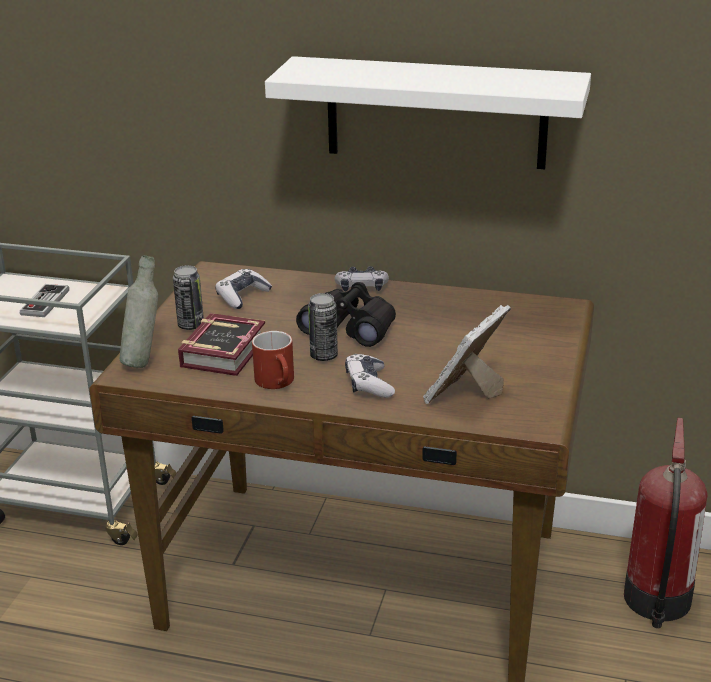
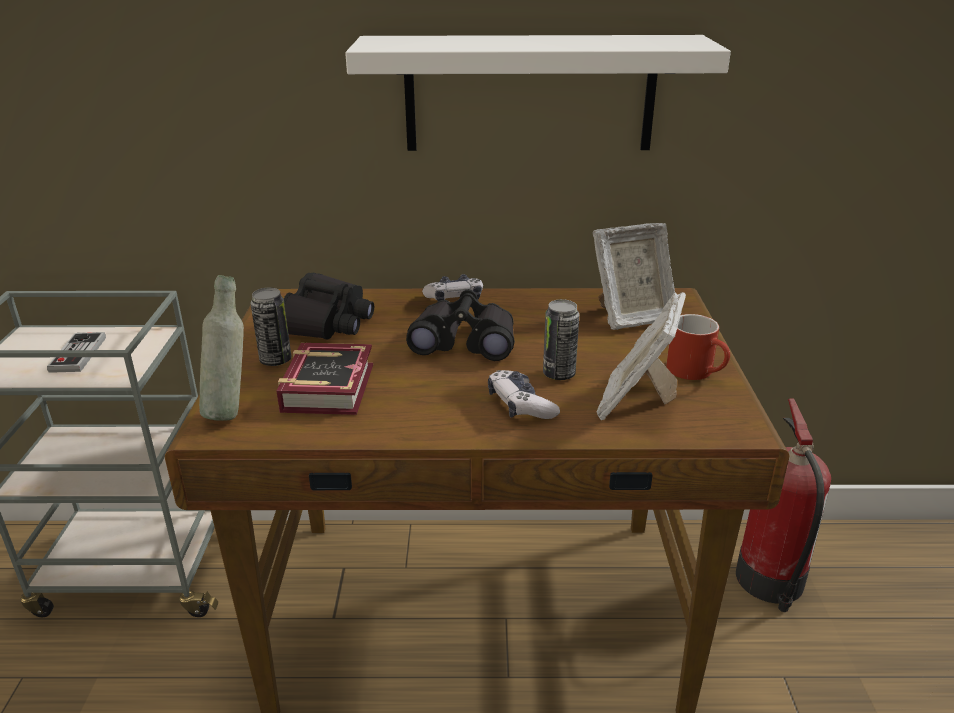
camera: 15 degrees left, 0 degrees up
game controller [215,269,272,309] -> black binoculars [284,273,374,339]
red mug [252,331,294,389] -> red mug moved to [666,314,730,380]
can [308,293,338,361] -> can moved to [543,299,579,380]
none -> picture frame [593,223,675,330]

